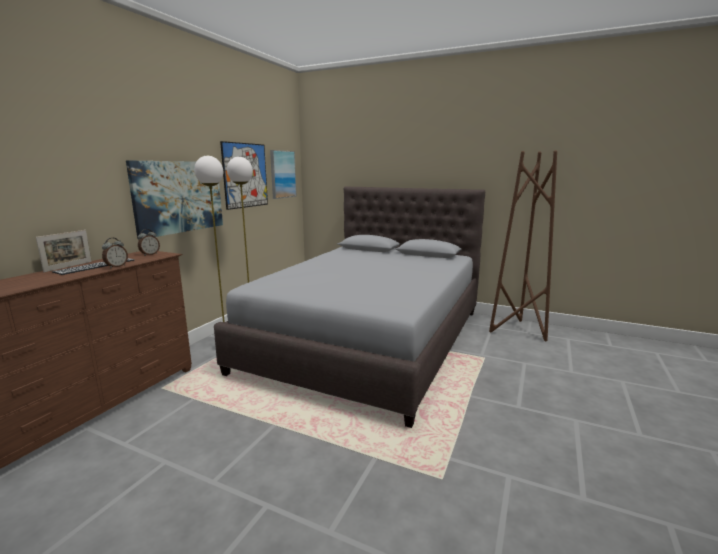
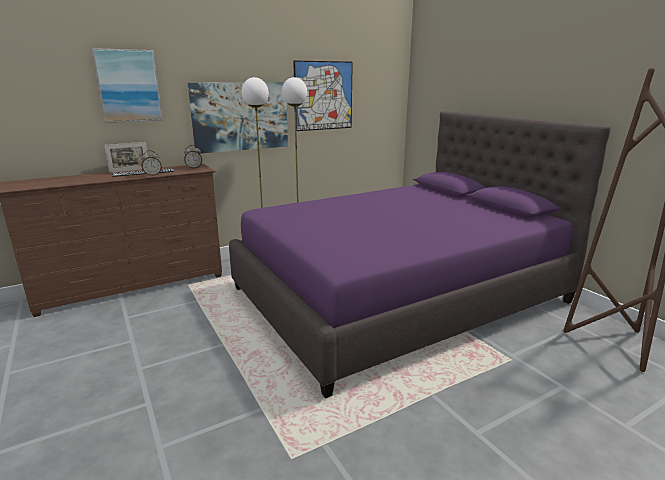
camera: 35 degrees right, 5 degrees up
grey bed [214,186,485,428] -> purple bed [229,111,611,398]
picture [270,150,297,199] -> picture moved to [92,48,163,123]

